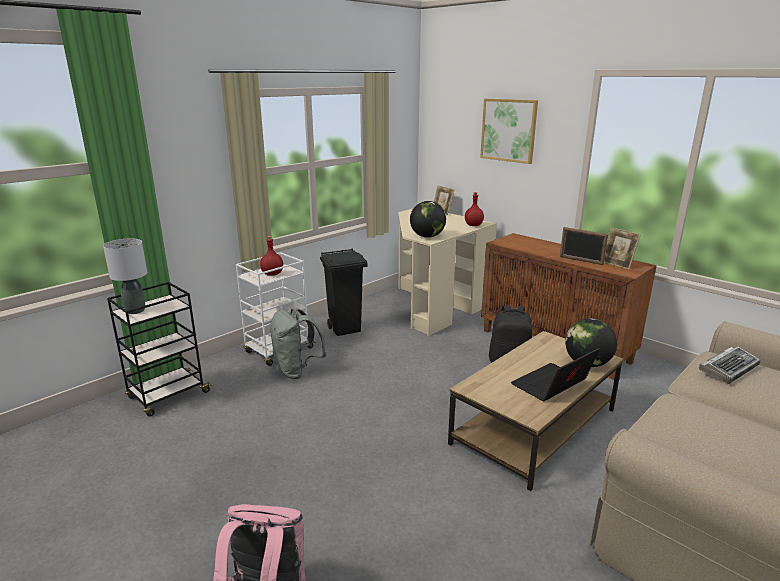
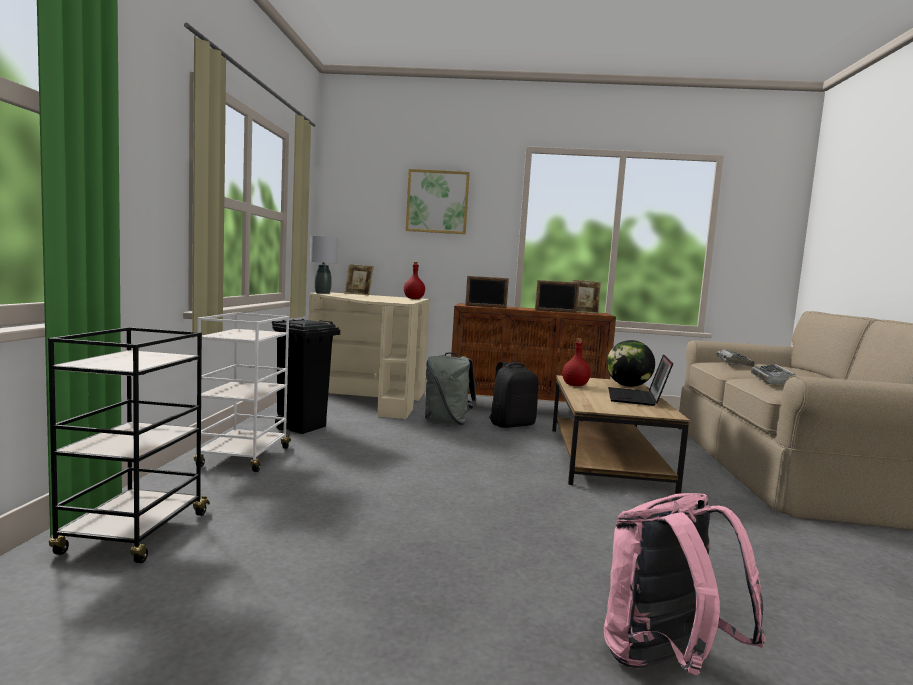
camera: 40 degrees left, 15 degrees down
grey table lamp [103,238,147,314] -> grey table lamp moved to [310,236,338,294]
red bottle [260,236,283,276] -> red bottle moved to [562,338,591,386]
grey backpack [270,308,326,379] -> grey backpack moved to [425,352,477,425]
globe [410,201,446,238] -> none
none -> picture frame [465,276,509,308]
none -> keyboard [751,364,795,385]

